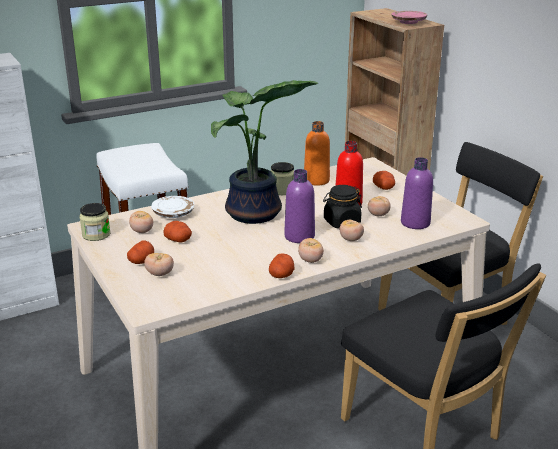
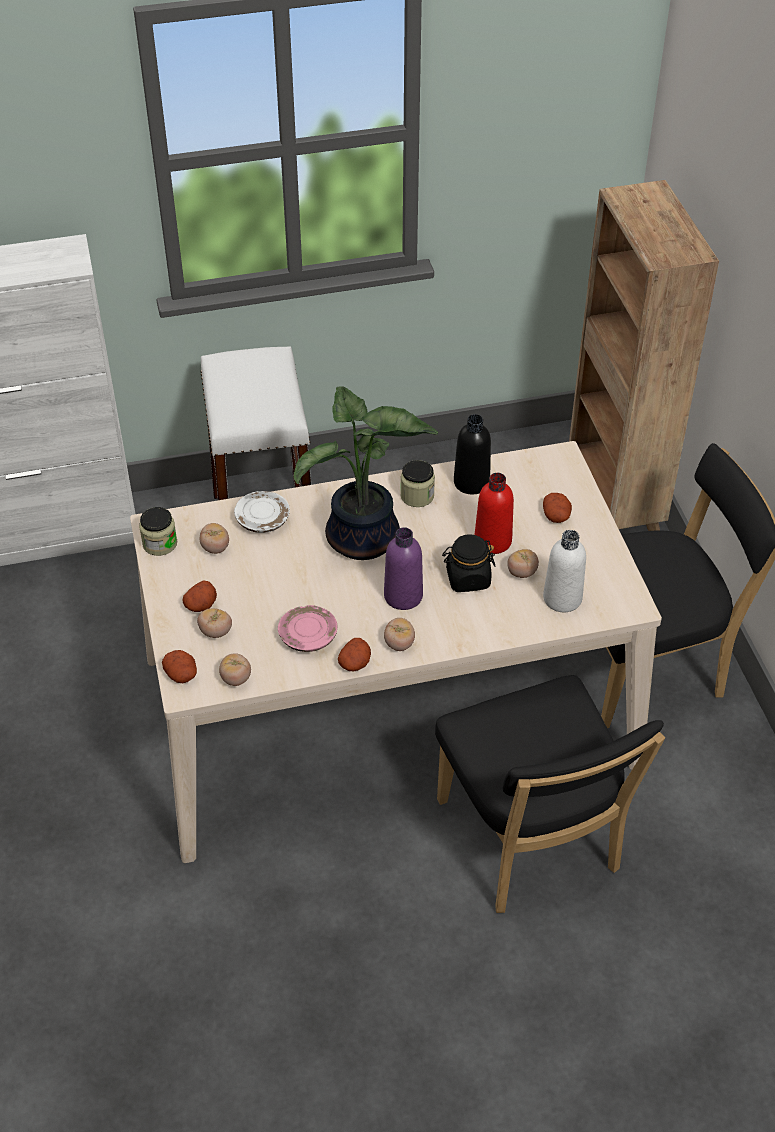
camera: 15 degrees right, 20 degrees up
potato [163,221,192,242] -> potato moved to [162,650,197,683]
orange bottle [304,121,330,185] -> black bottle [454,414,491,494]
tomato [340,219,364,241] -> tomato moved to [219,653,251,686]
pink plate [392,11,427,24] -> pink plate moved to [278,605,337,652]
purple bottle [401,157,433,229] -> white bottle [543,530,586,612]

